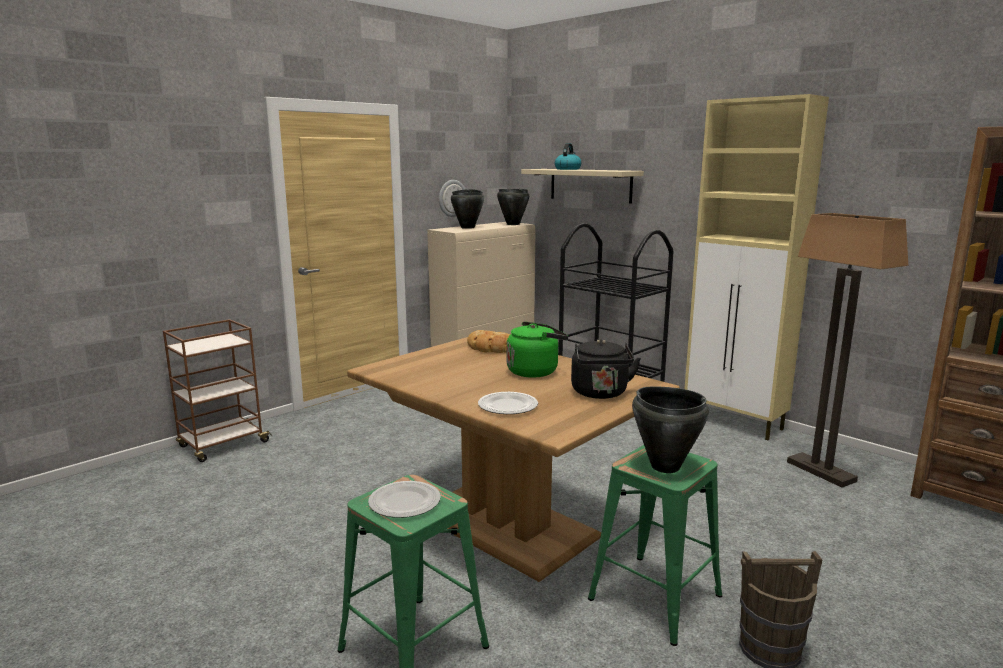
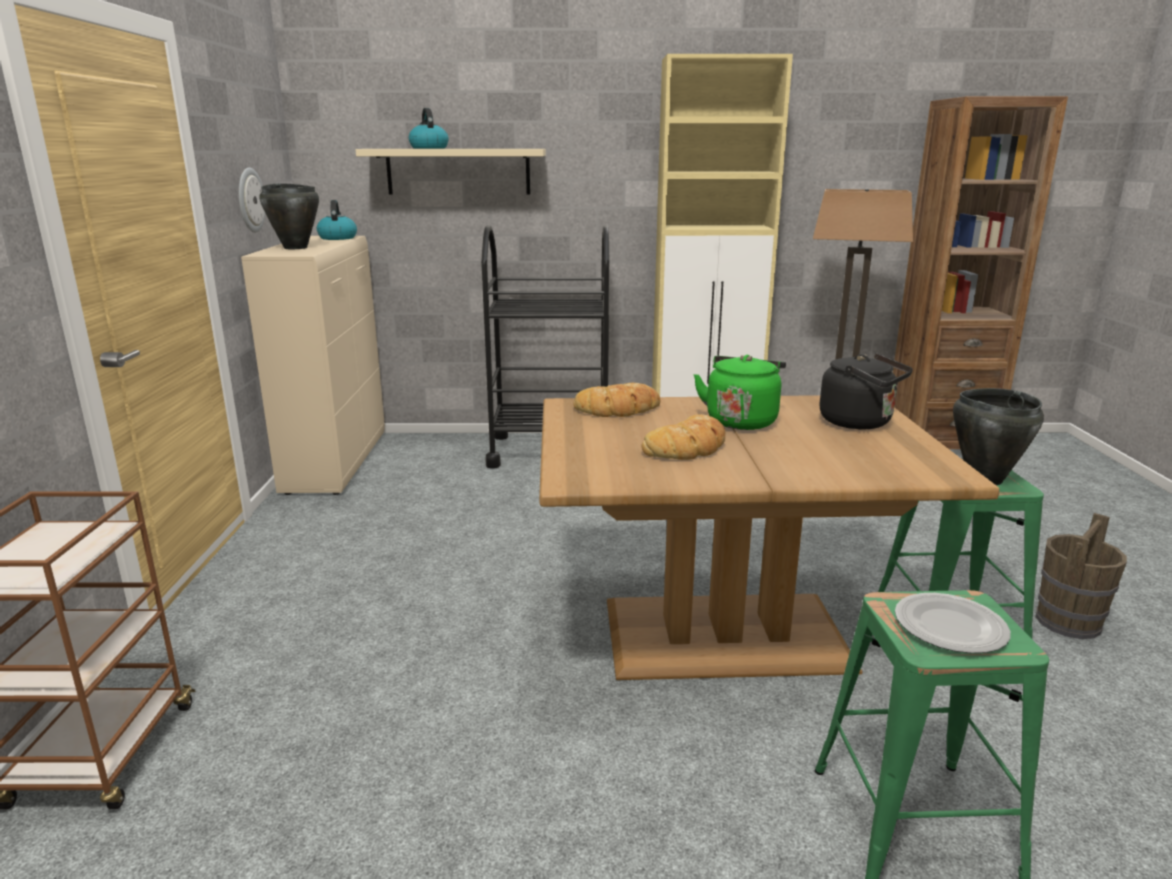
camera: 45 degrees left, 5 degrees up
plate [478,392,538,414] -> none
black cooking pot [497,189,529,225] -> kettle [317,200,357,240]
none -> bread [642,414,725,460]

